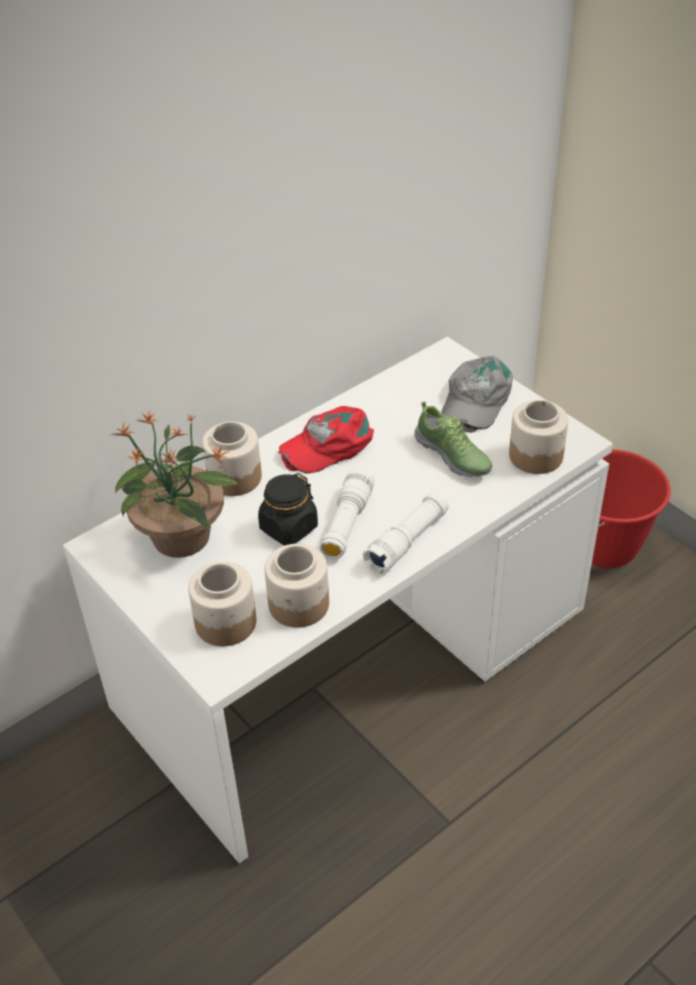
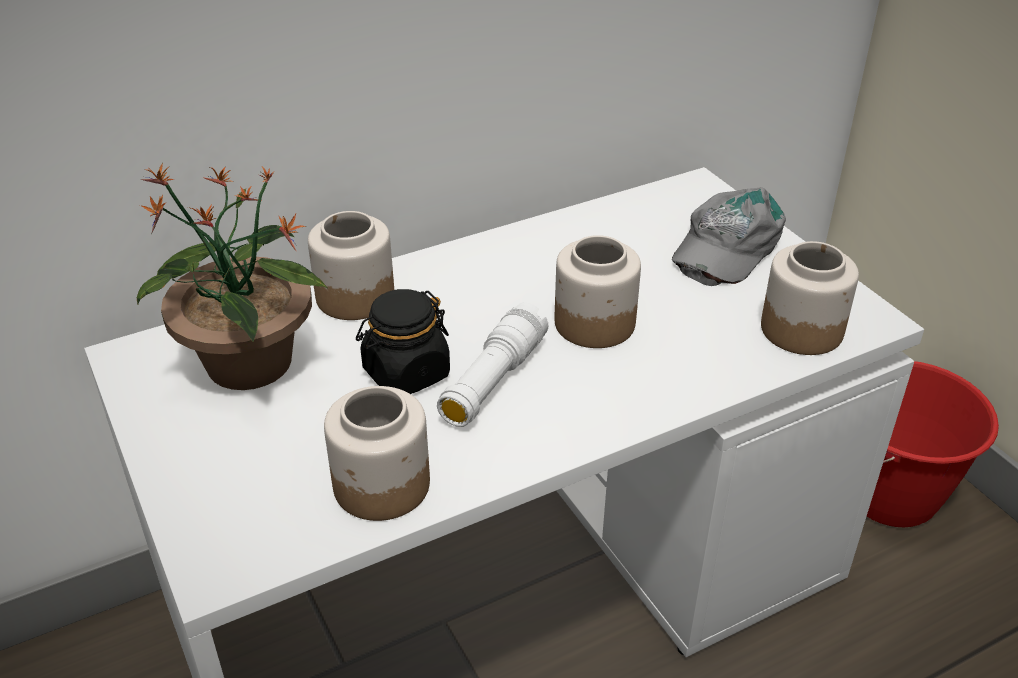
camera: 10 degrees right, 5 degrees down
jar [188,561,256,646] -> jar moved to [555,235,641,348]
red cap [278,406,374,474] -> none
white flashlight [363,492,449,574] -> none
shoe [414,402,492,477] -> none

